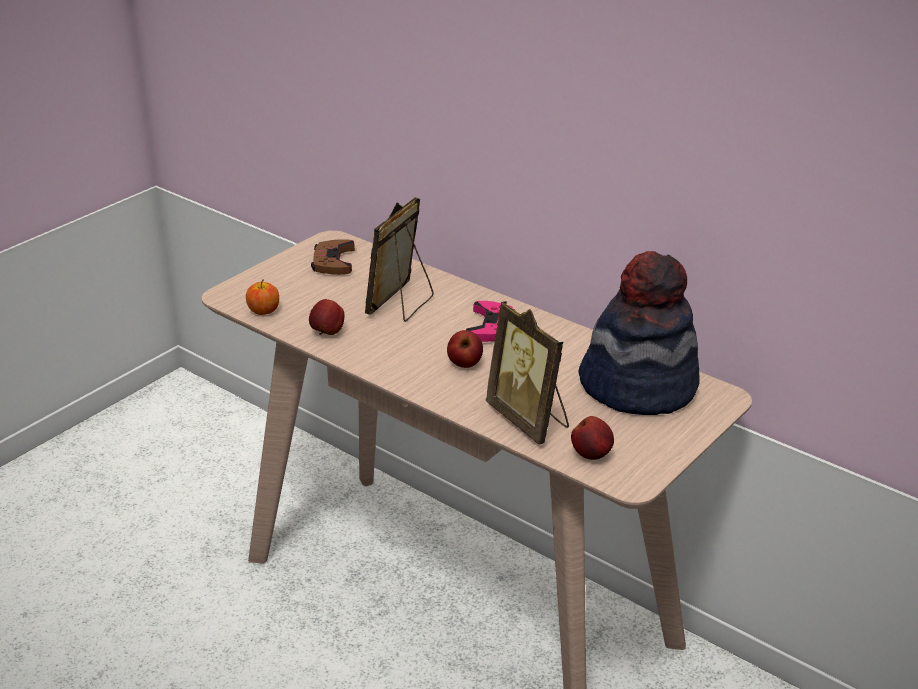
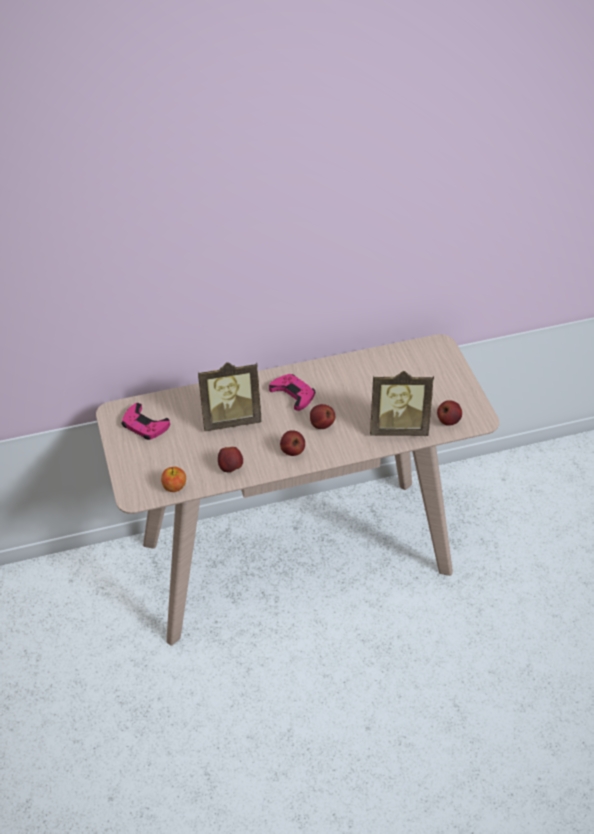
camera: 55 degrees left, 15 degrees up
brown game controller [311,239,355,275] -> pink game controller [121,403,170,440]
picture frame [365,197,434,322] -> picture frame turned 75 degrees counterclockwise [198,362,261,431]
hat [578,251,700,415] -> none
none -> apple [280,430,305,456]

